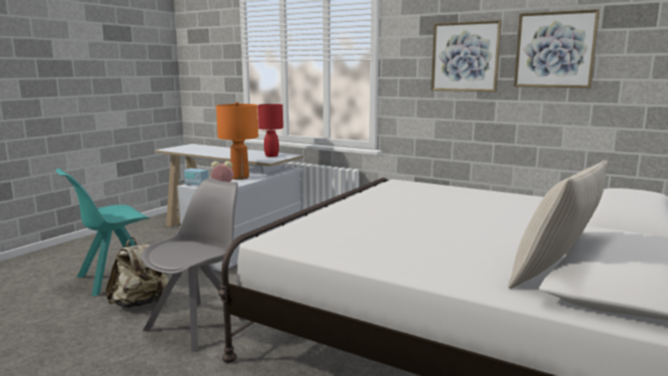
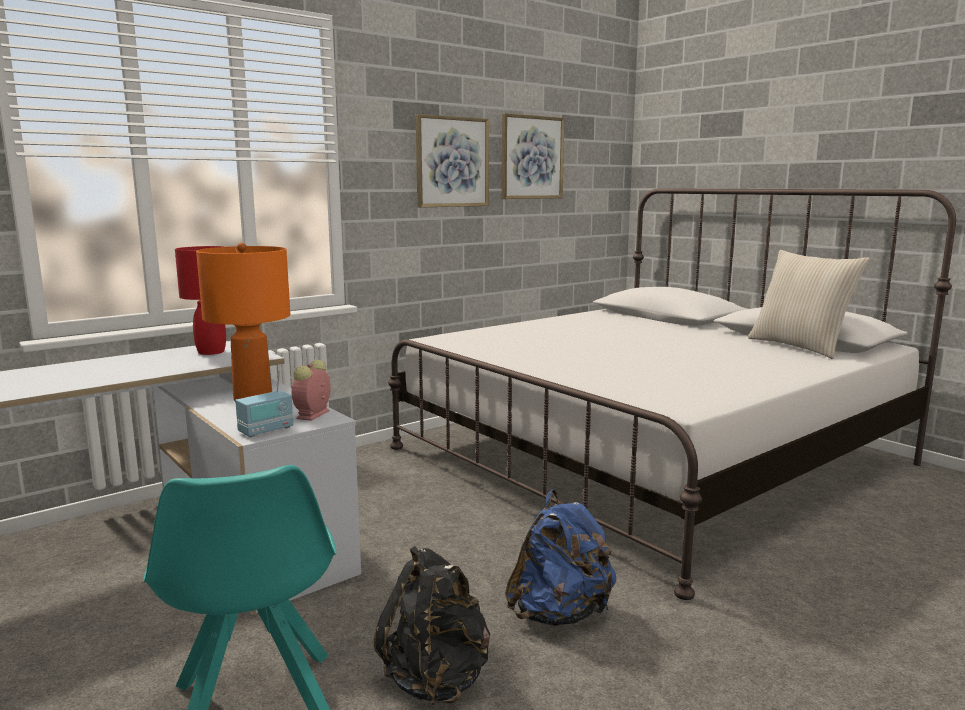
camera: 70 degrees left, 0 degrees up
beige backpack [106,237,169,308] -> black backpack [374,546,490,705]
grey chair [141,178,246,351] -> blue backpack [505,489,616,626]

